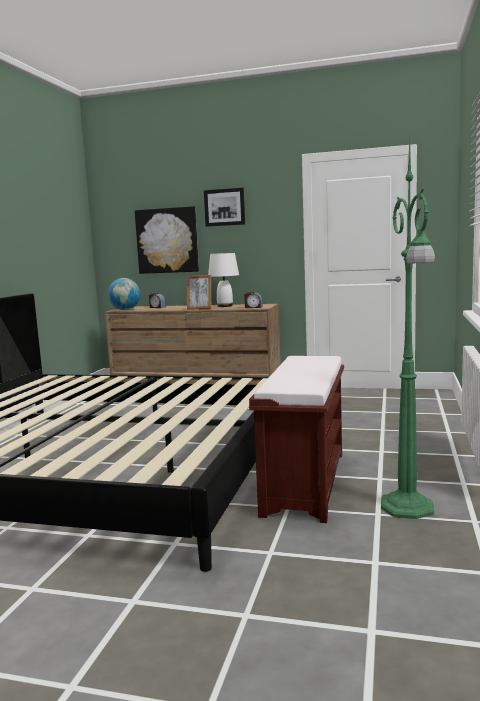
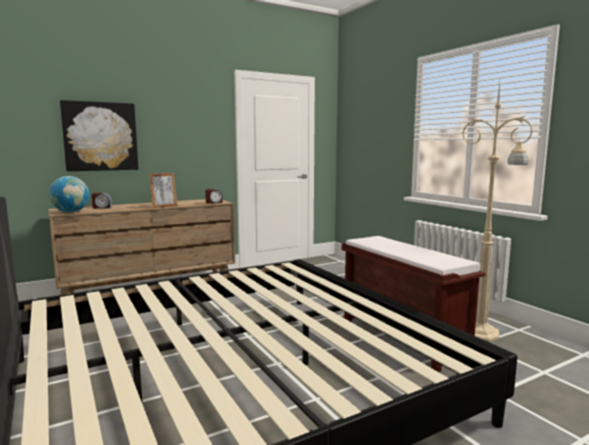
camera: 45 degrees left, 0 degrees up
picture [204,188,245,227] -> none
white table lamp [208,253,239,307] -> none
green floor lamp [381,138,435,519] -> beige floor lamp [462,82,533,342]

